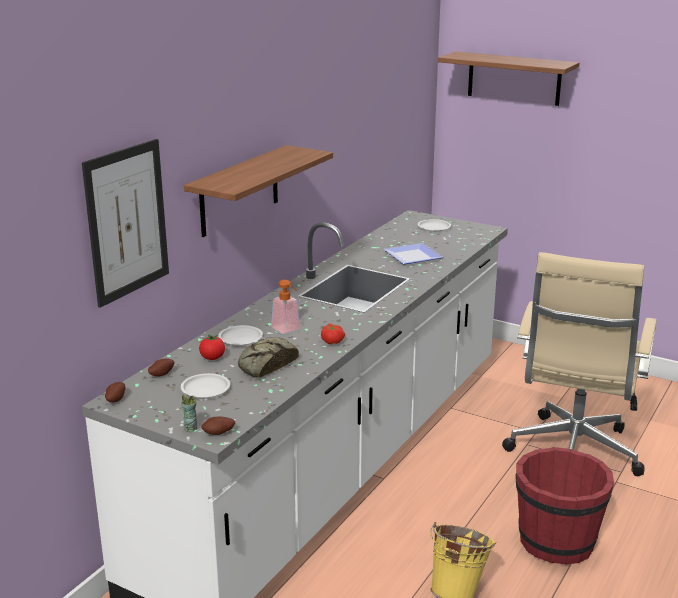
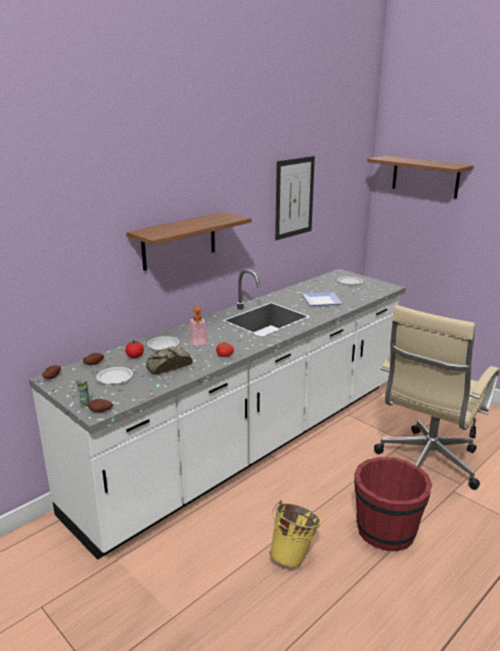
camera: 15 degrees right, 0 degrees up
picture [82,139,169,308] -> picture moved to [275,156,315,240]

